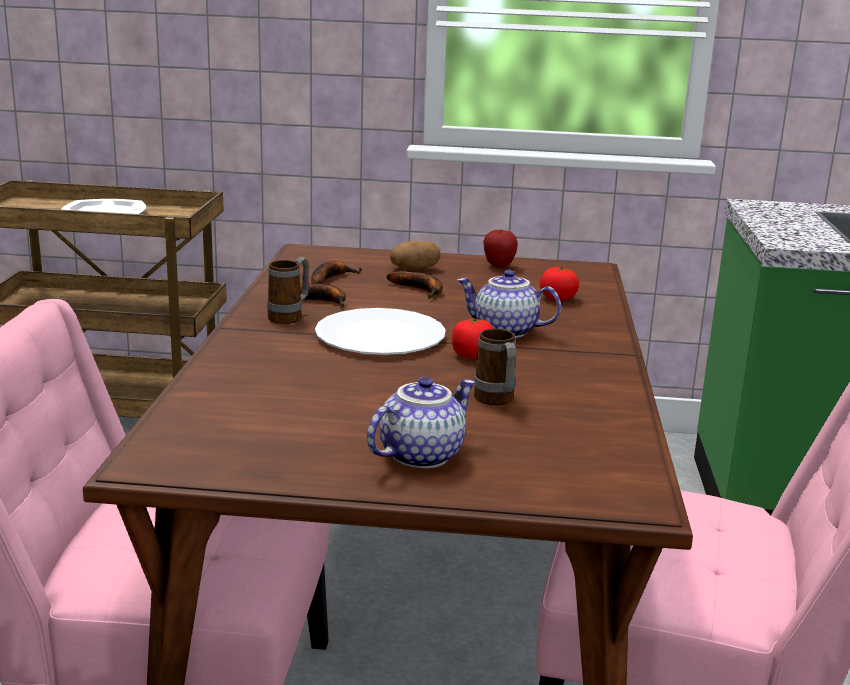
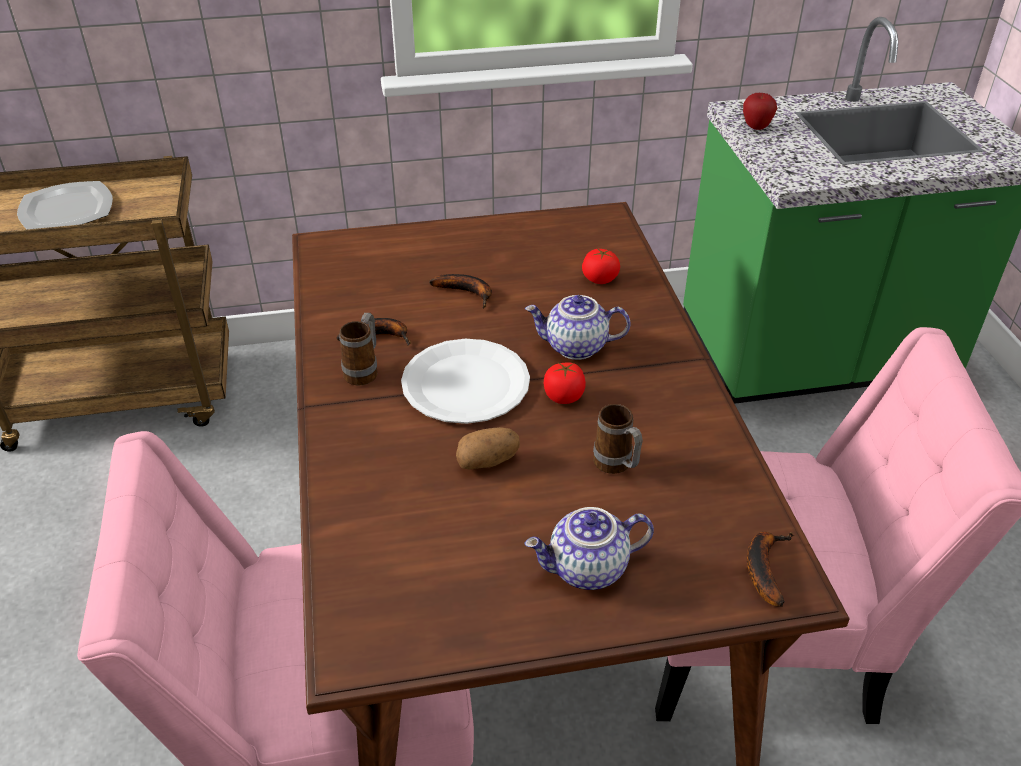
camera: 15 degrees left, 20 degrees up
banana [311,261,362,284] -> banana moved to [747,532,794,607]
teapot [367,377,476,469] -> teapot turned 135 degrees counterclockwise [525,507,654,590]
potato [390,241,441,269] -> potato moved to [456,427,520,470]
apple [483,229,518,268] -> apple moved to [743,93,777,130]

